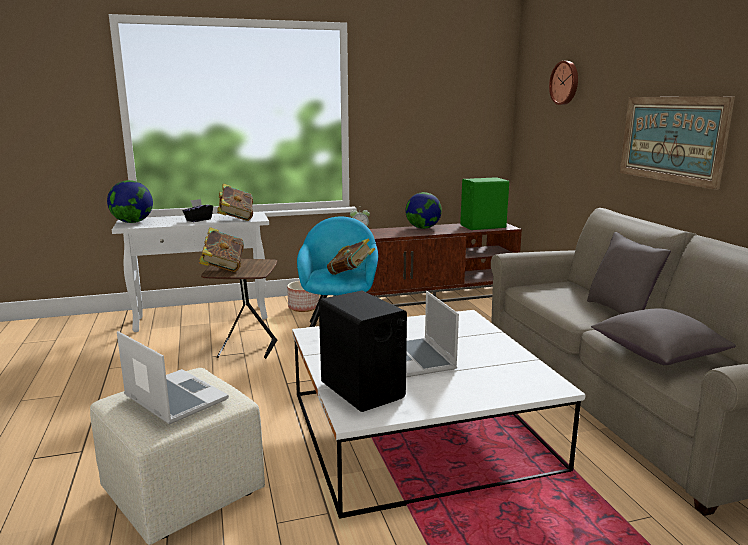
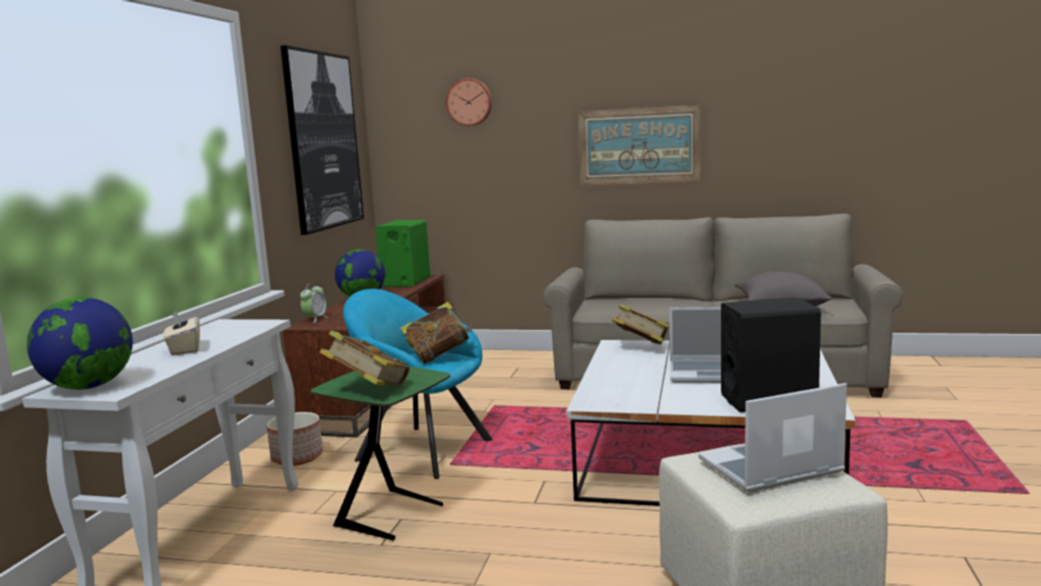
camera: 60 degrees left, 5 degrees down
black tissue box [182,199,213,222] -> beige tissue box [163,310,200,355]
brown side table [201,259,277,359] -> green side table [311,366,450,540]
book [217,183,253,221] -> book moved to [612,304,670,345]
grey pillow [587,232,671,314] -> none
none -> picture [280,45,364,235]

